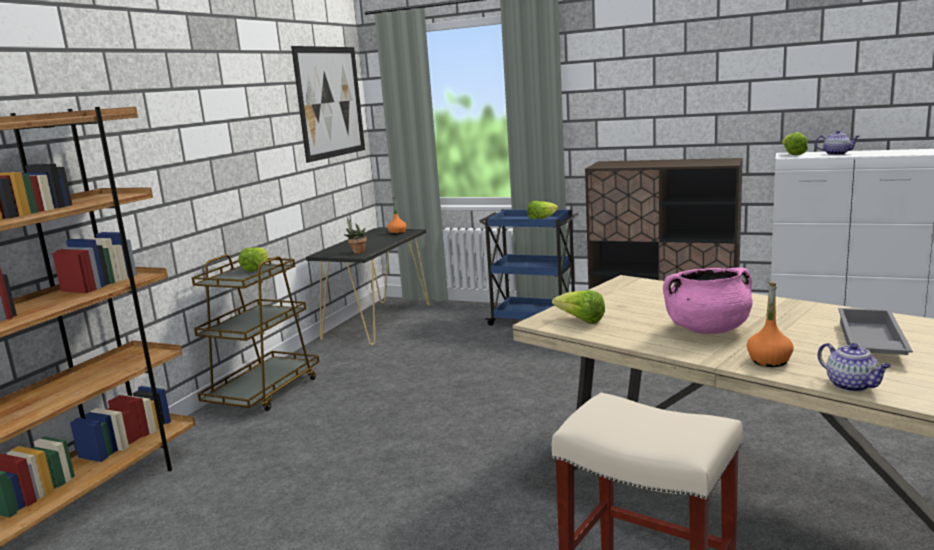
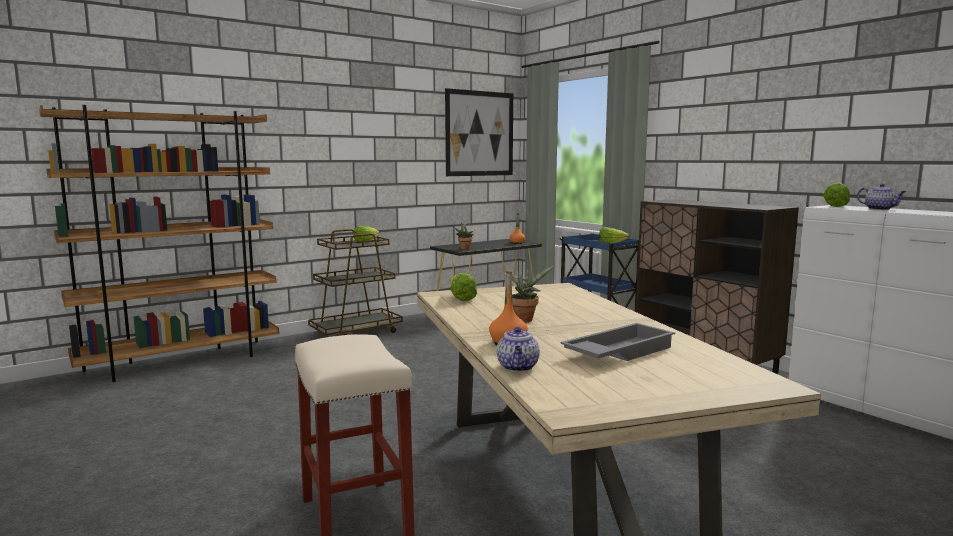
camera: 30 degrees right, 5 degrees down
pink cooking pot [663,268,753,334] -> potted plant [512,265,555,322]

